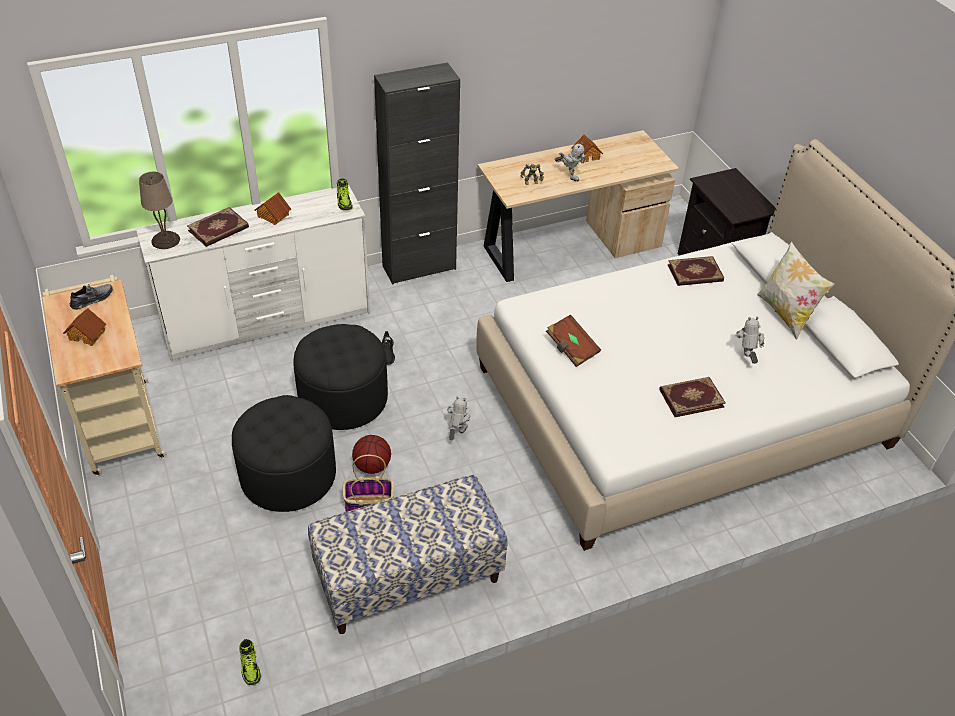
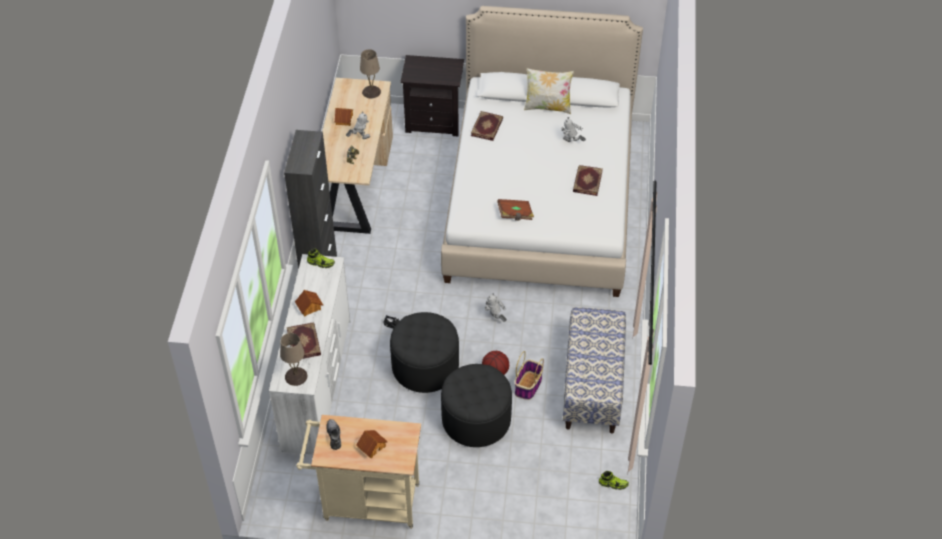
camera: 60 degrees left, 5 degrees up
none -> beige table lamp [360,49,381,98]

